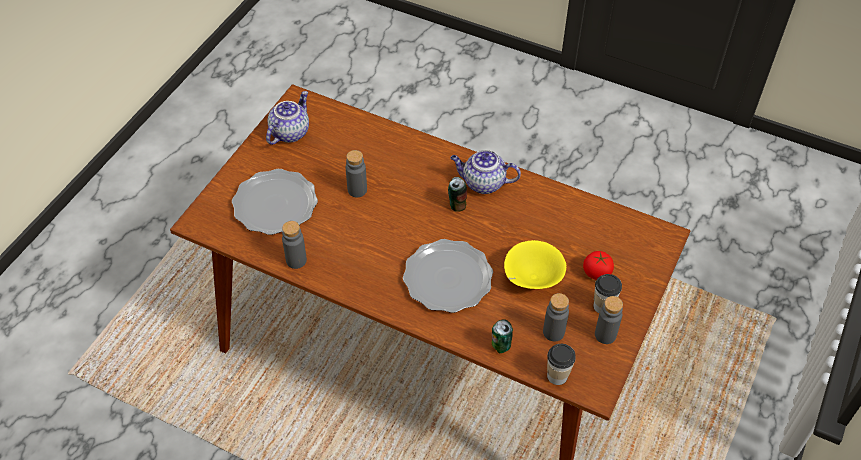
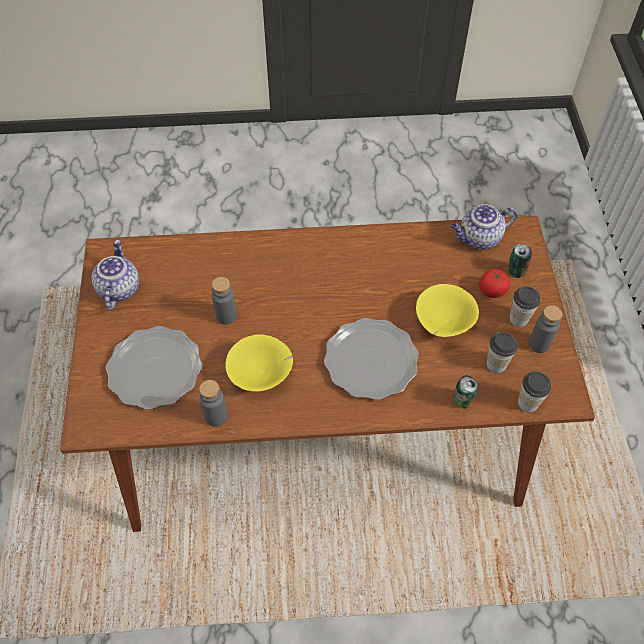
camera: 30 degrees left, 5 degrees up
can [448,177,467,211] -> can moved to [508,244,532,278]
teapot [450,150,521,194] -> teapot moved to [451,204,517,250]
grey bottle [543,293,569,341] -> cup [486,332,518,373]
none -> yellow bowl [226,334,293,392]

